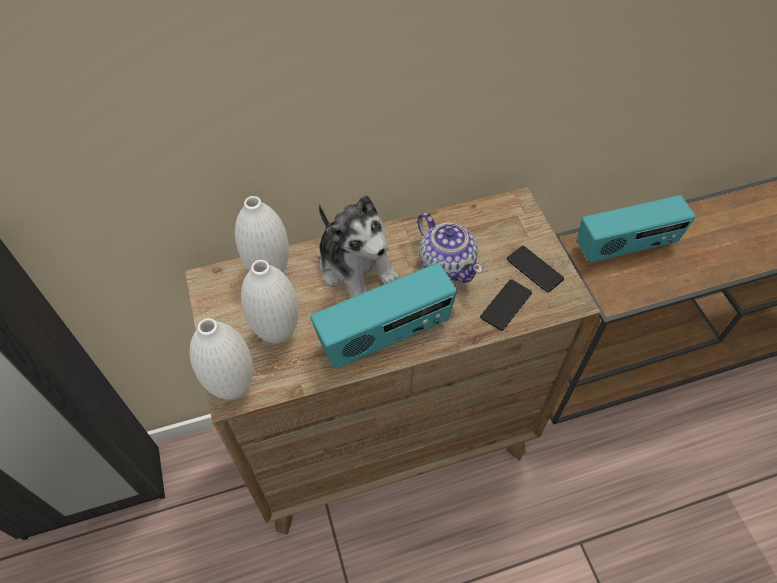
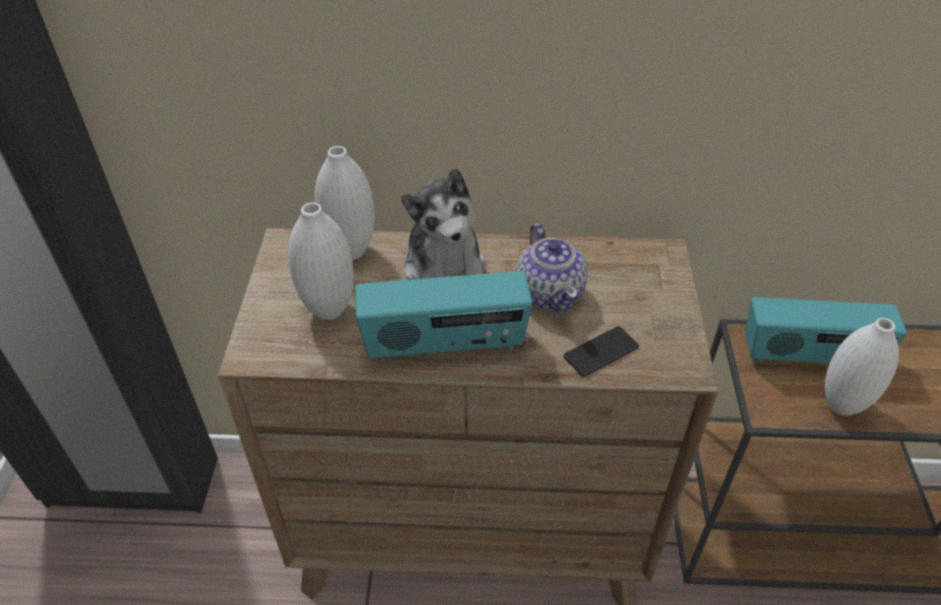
camera: 20 degrees right, 10 degrees down
white vase [190,318,253,400] -> white vase moved to [825,318,899,416]
phone [507,246,564,292] -> none

